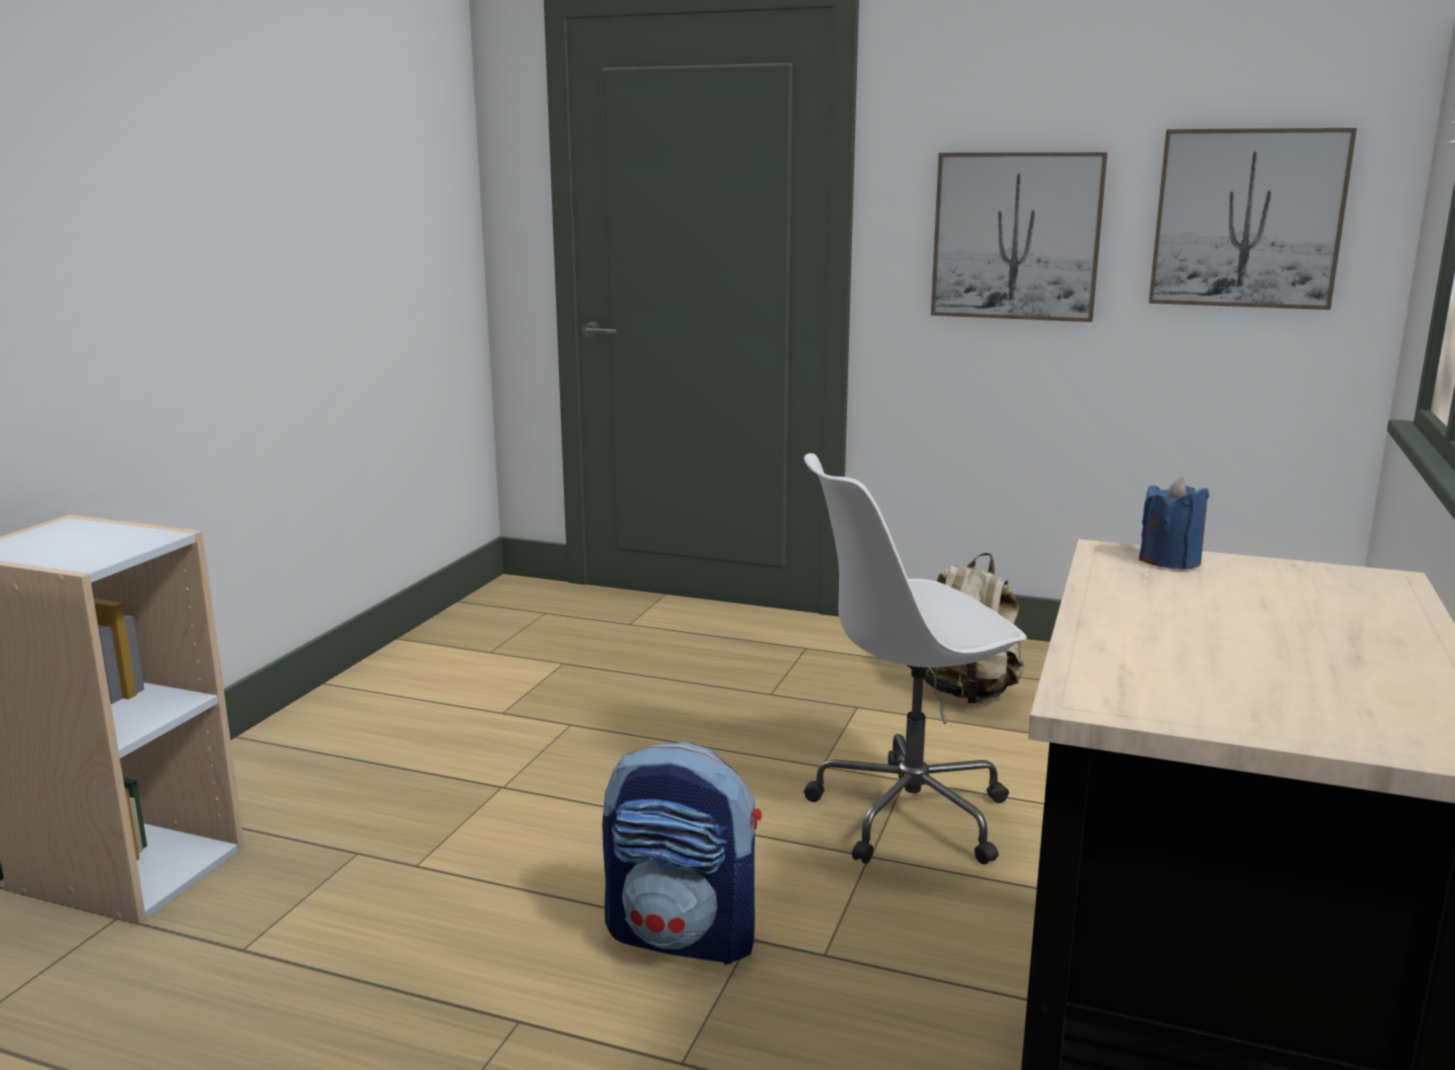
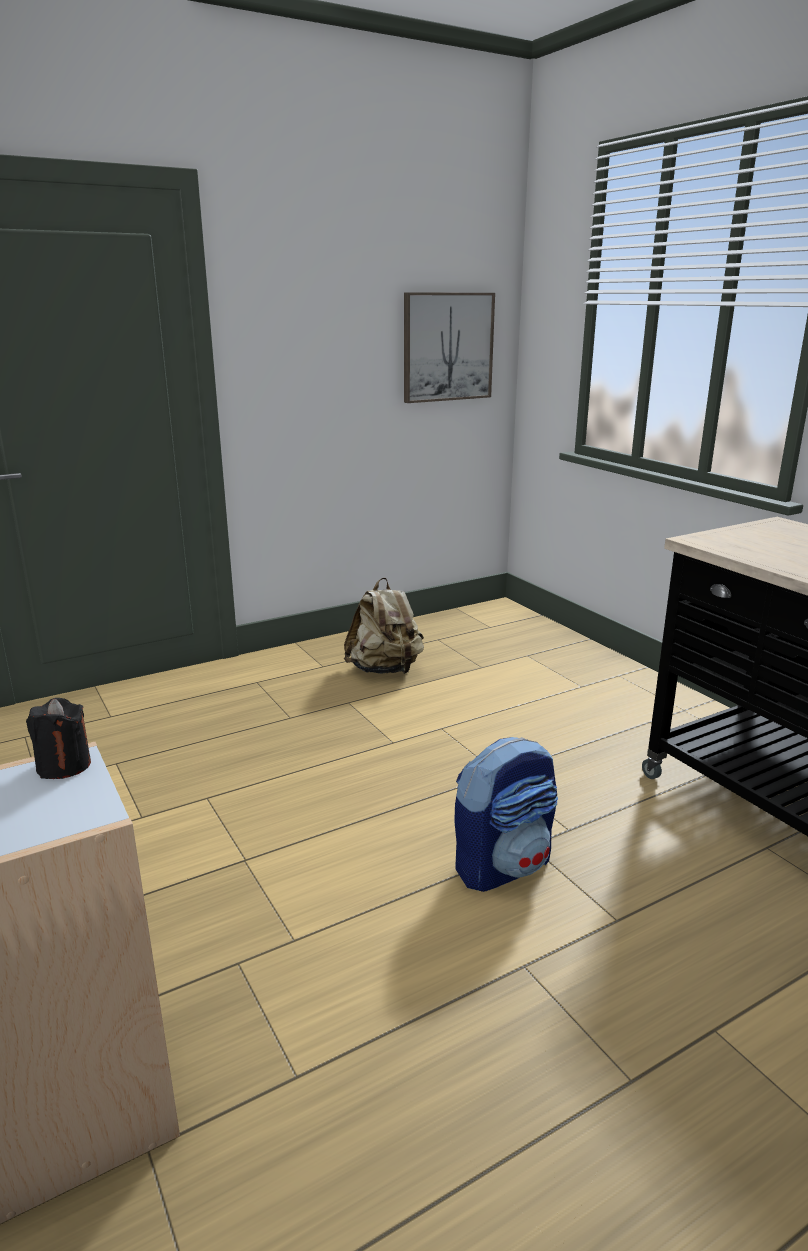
camera: 50 degrees left, 5 degrees up
white office chair [803,453,1027,864] -> none
picture [931,152,1108,322] -> none
blue candle [1139,477,1209,570] -> none
none -> black candle [26,698,91,779]

